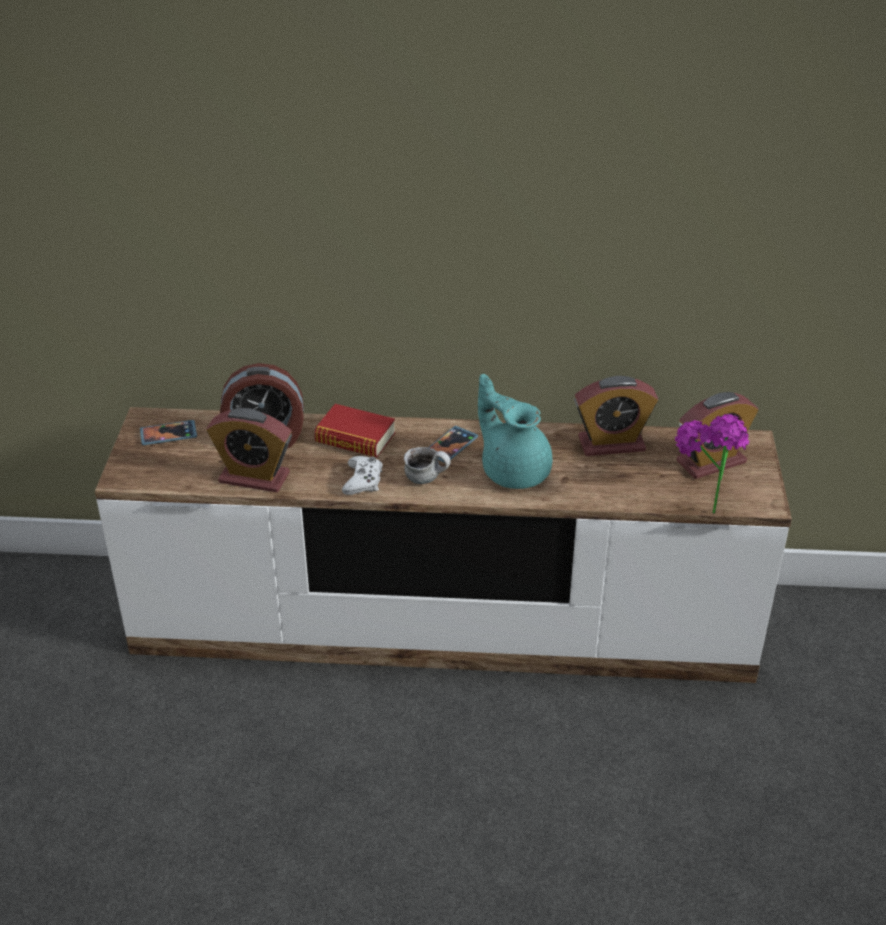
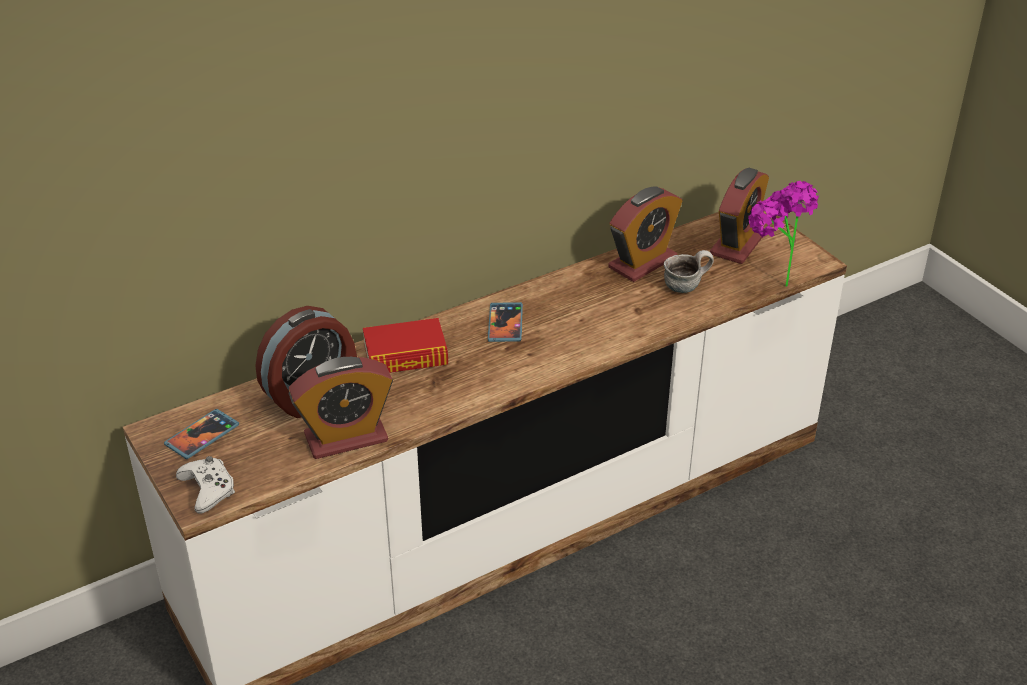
camera: 35 degrees left, 0 degrees up
white game controller [342,456,382,495] -> white game controller moved to [176,456,235,514]
mug [404,447,451,484] -> mug moved to [664,250,714,293]
turquoise teapot [478,374,552,489] -> none

